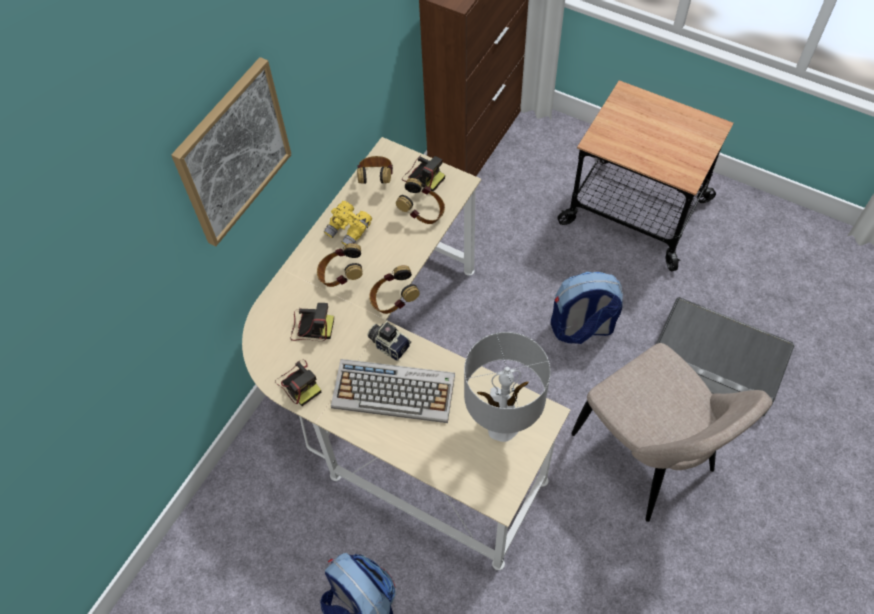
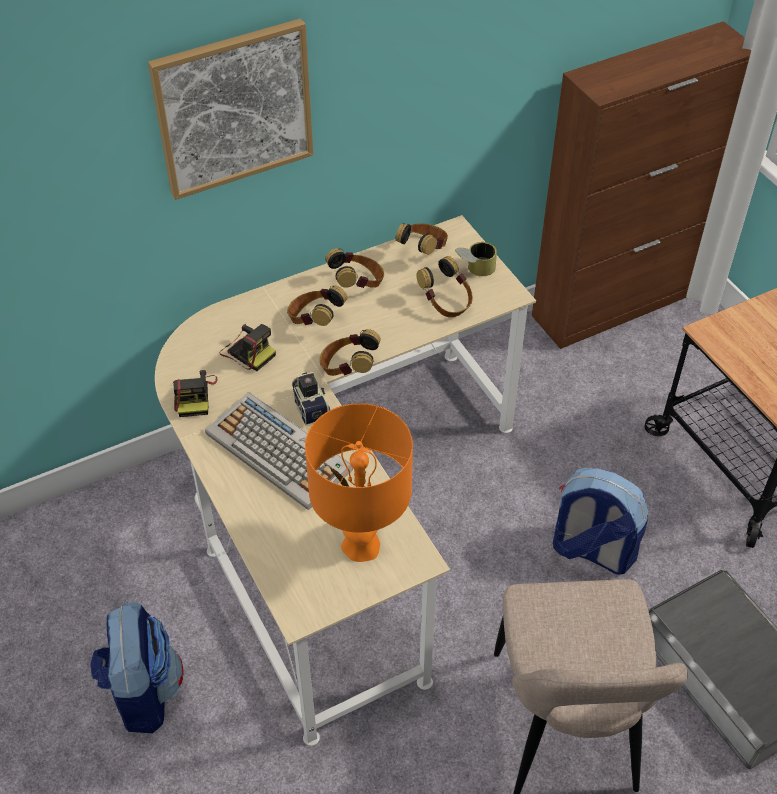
camera: 30 degrees right, 10 degrees down
yellow binoculars [324,201,372,245] -> headphones [325,248,384,288]
camera [402,156,445,191] -> can [455,242,497,276]
grey table lamp [464,332,551,442] -> orange table lamp [305,403,413,562]

